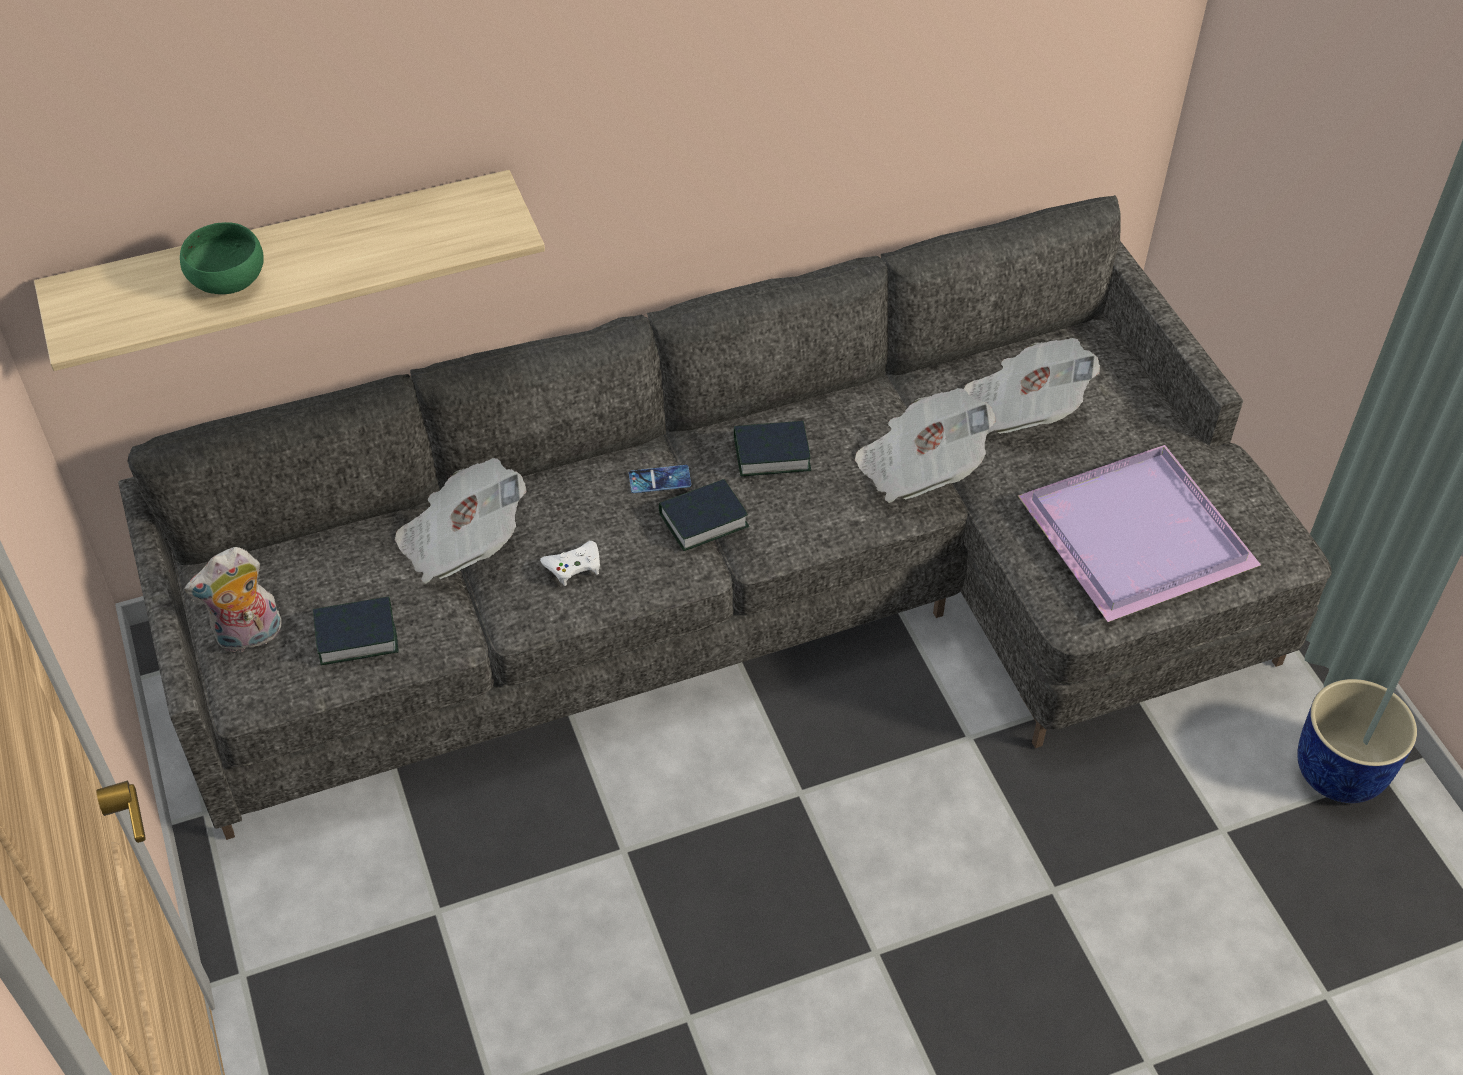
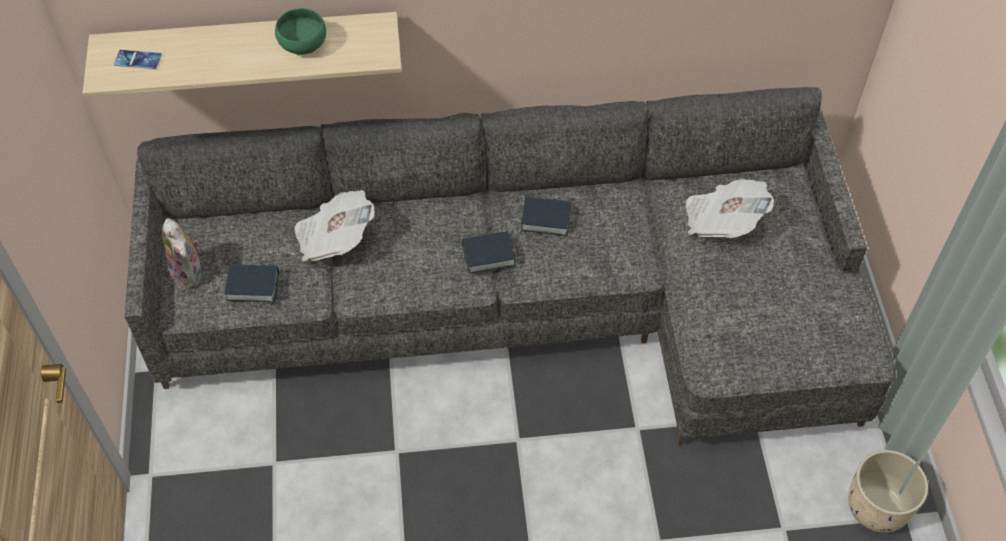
camera: 15 degrees right, 5 degrees up
green bowl [180,222,264,294] -> green bowl moved to [275,8,326,55]
plush toy [185,547,282,654] -> plush toy turned 105 degrees counterclockwise [162,218,202,288]
white game controller [540,541,600,586] -> none
phone [629,465,691,493] -> phone moved to [114,50,162,69]
newspaper [855,388,996,503] -> none
purple tray [1018,445,1261,622] -> none
blue planter [1297,679,1417,803] -> beige planter [848,450,928,533]

